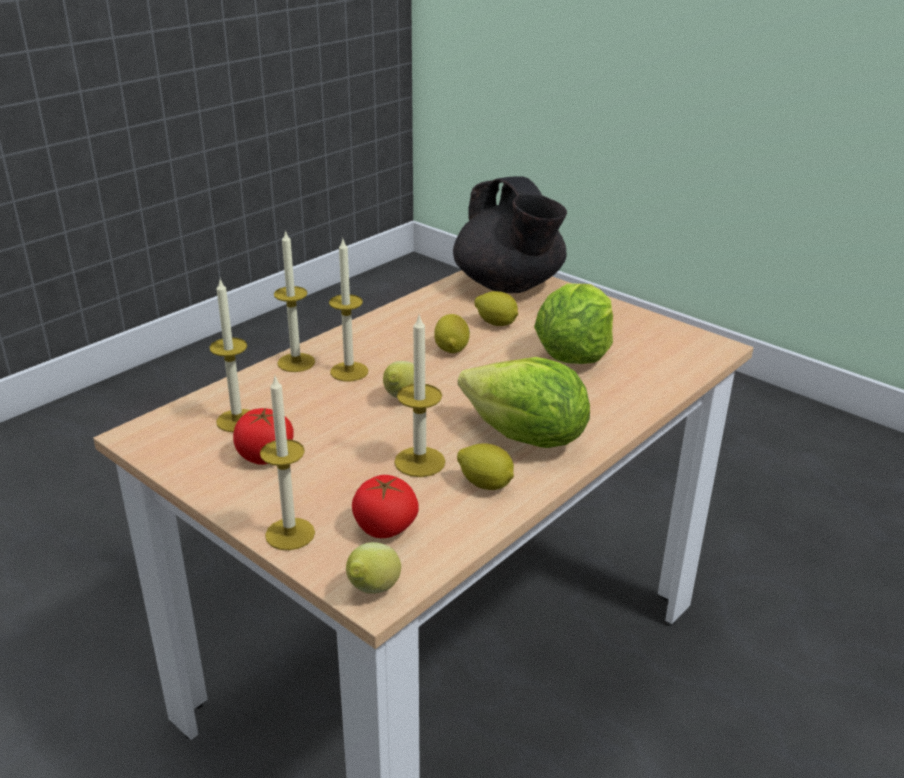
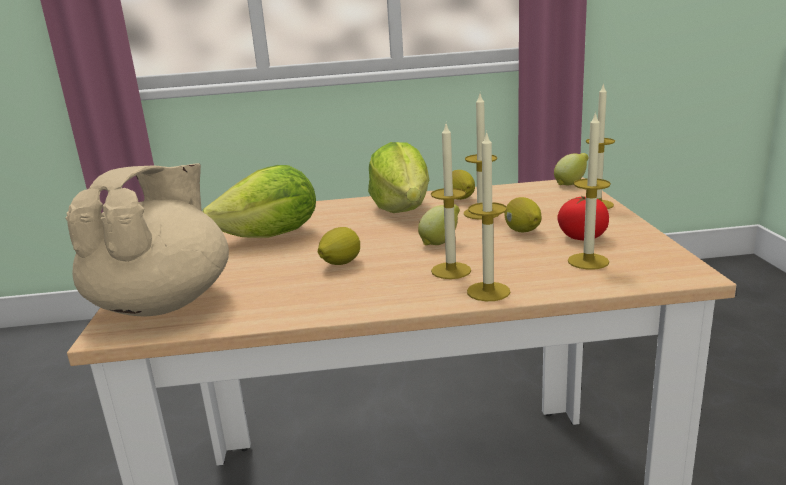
camera: 135 degrees left, 10 degrees down
tomato [352,475,419,538] -> none
black teapot [453,176,567,293] -> beige teapot [65,163,229,317]
lemon [474,291,518,326] -> lemon moved to [505,197,541,232]

